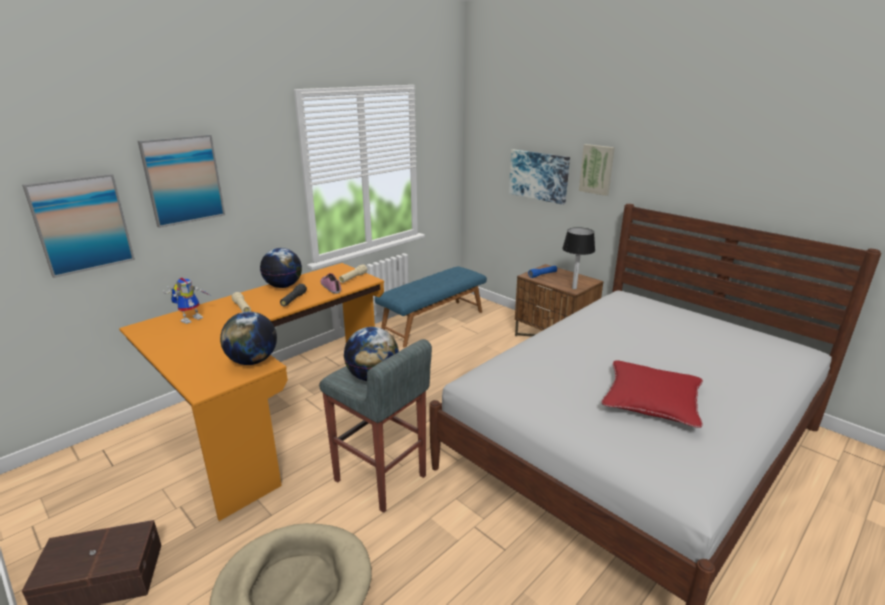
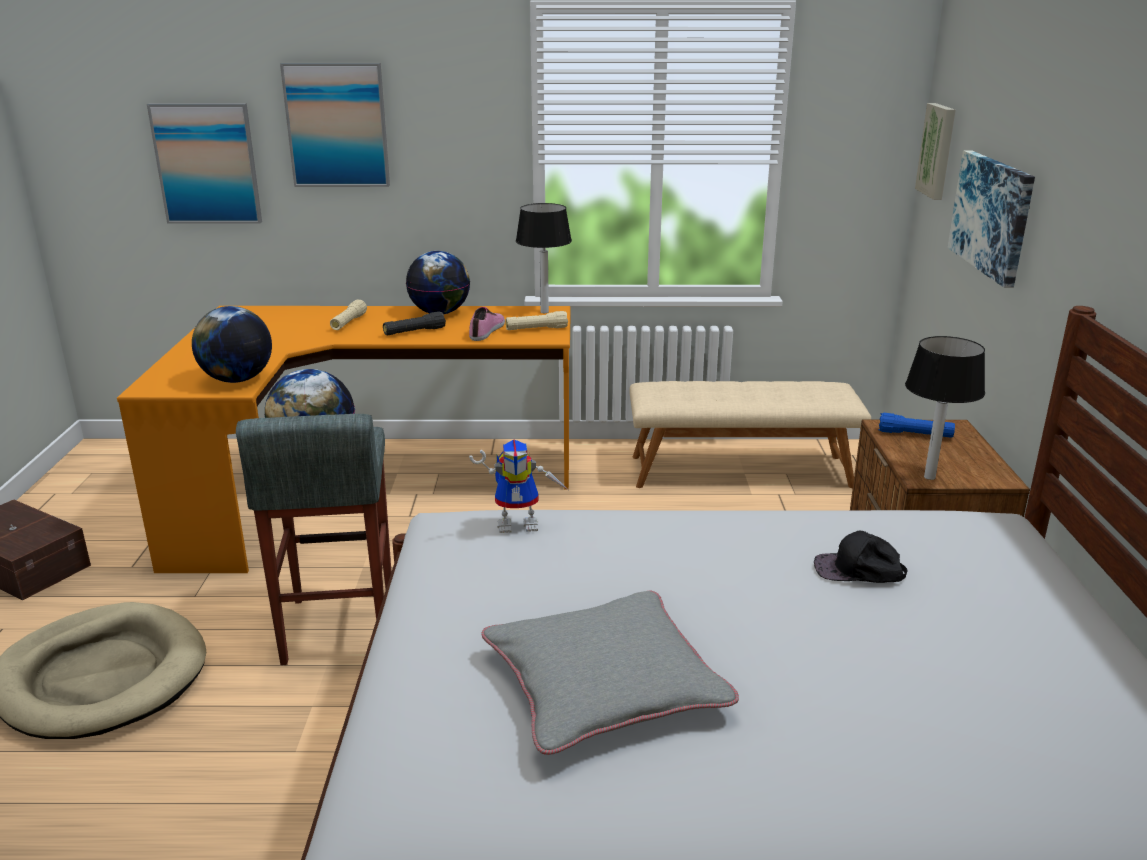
camera: 45 degrees right, 0 degrees up
toy robot [163,278,210,324] -> toy robot moved to [469,439,568,533]
blue bench [375,266,487,348] -> beige bench [629,381,871,488]
picture [579,144,615,196] -> picture moved to [915,103,956,200]
red pillow [601,360,703,428] -> grey pillow [481,591,739,755]
none -> table lamp [516,203,572,313]
none -> black cap [814,531,908,583]

